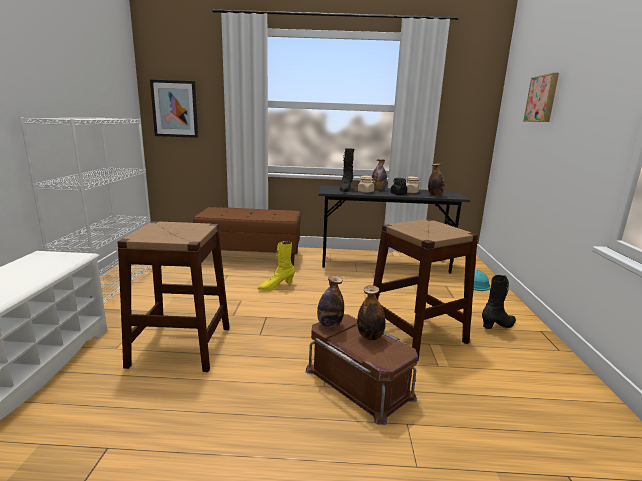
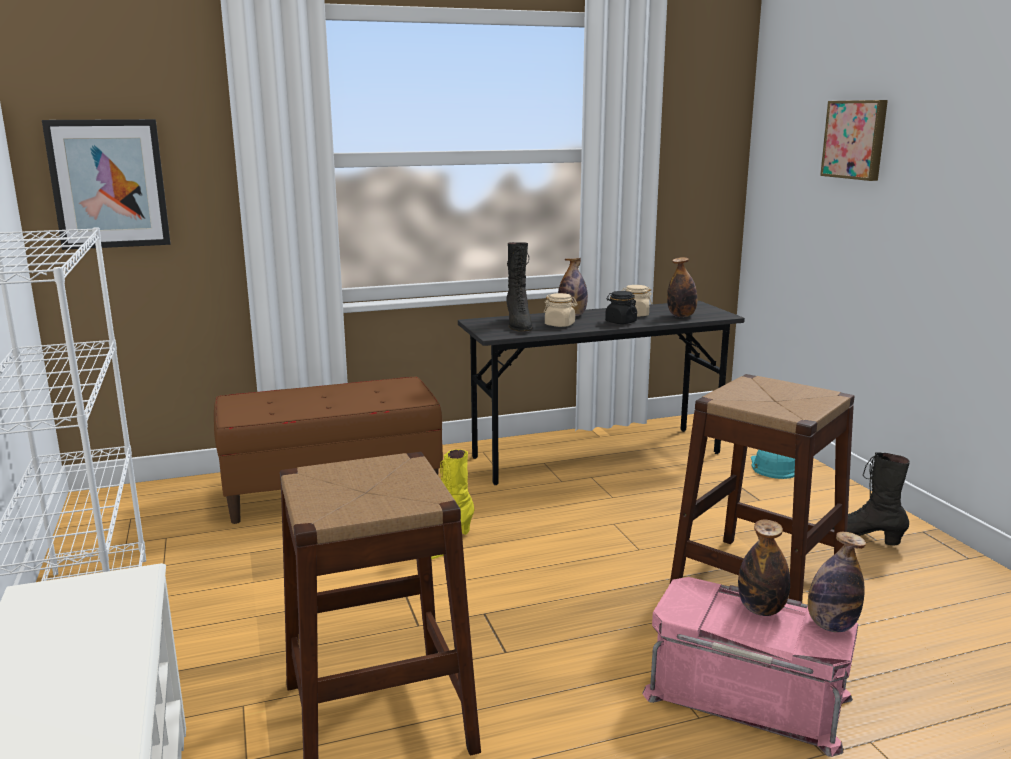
camera: 20 degrees left, 0 degrees up
brown storage box [306,314,418,425] -> pink storage box [642,577,858,757]
bottle [317,276,344,328] -> bottle moved to [808,532,866,632]
black boot [482,275,516,329] -> black boot turned 90 degrees counterclockwise [833,452,910,546]

